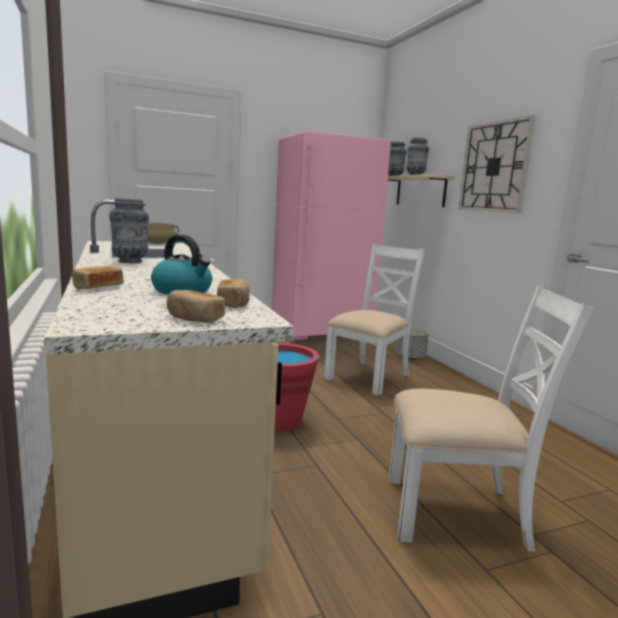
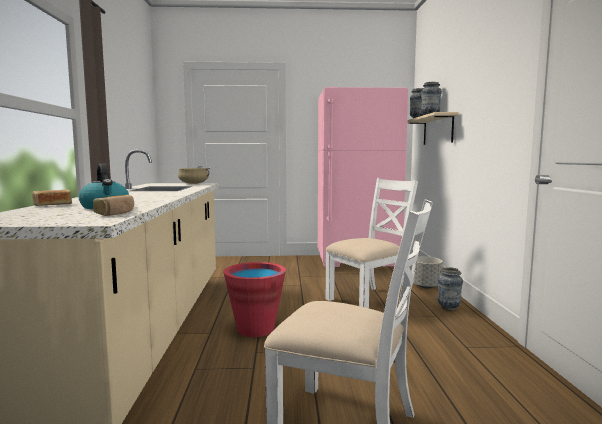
camera: 20 degrees right, 5 degrees down
vase [109,198,149,263] -> vase moved to [438,267,463,311]
bread [167,290,225,323] -> none
wall clock [458,115,536,213] -> none

